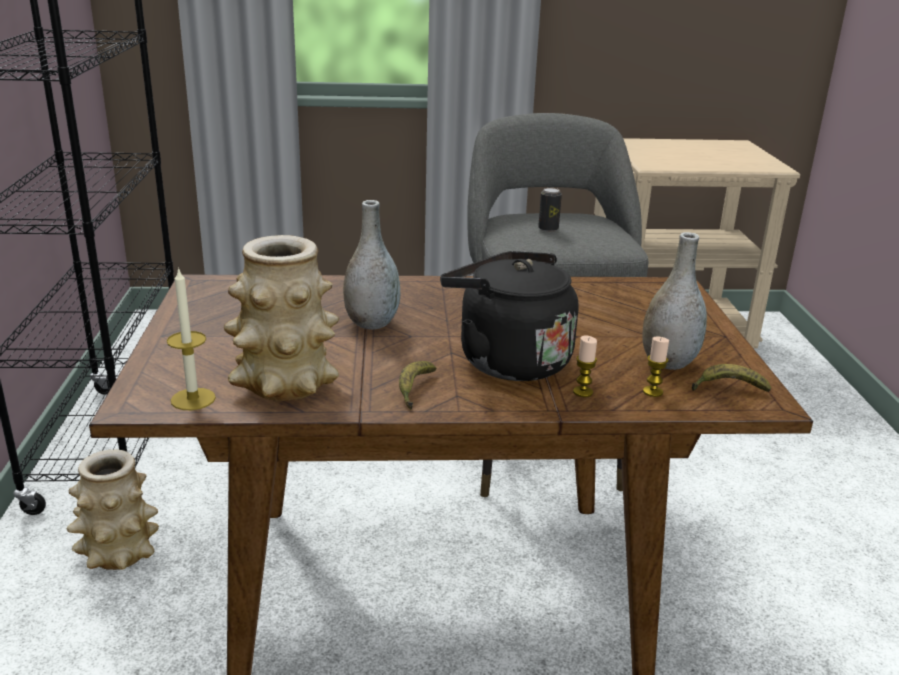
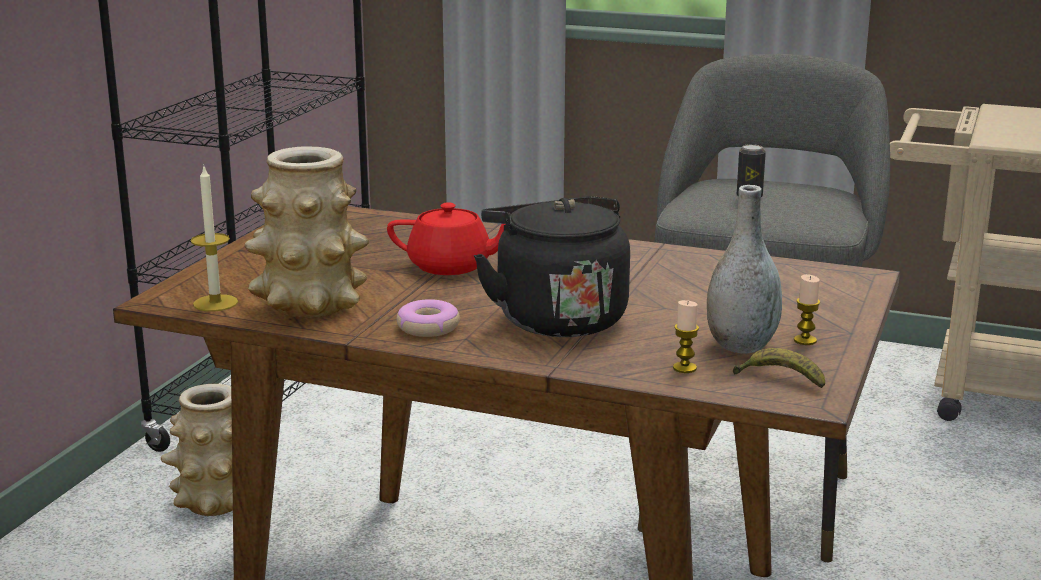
camera: 25 degrees right, 5 degrees down
grey vase [343,200,400,329] -> red teapot [387,203,505,275]
banana [399,361,437,410] -> donut [397,299,460,337]
candle [573,335,597,397] -> candle moved to [794,274,820,345]

